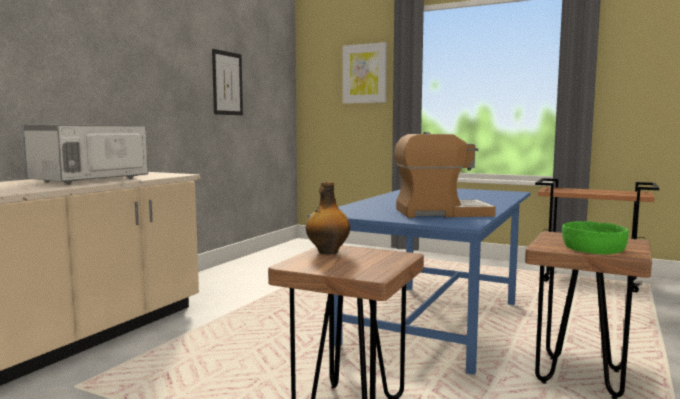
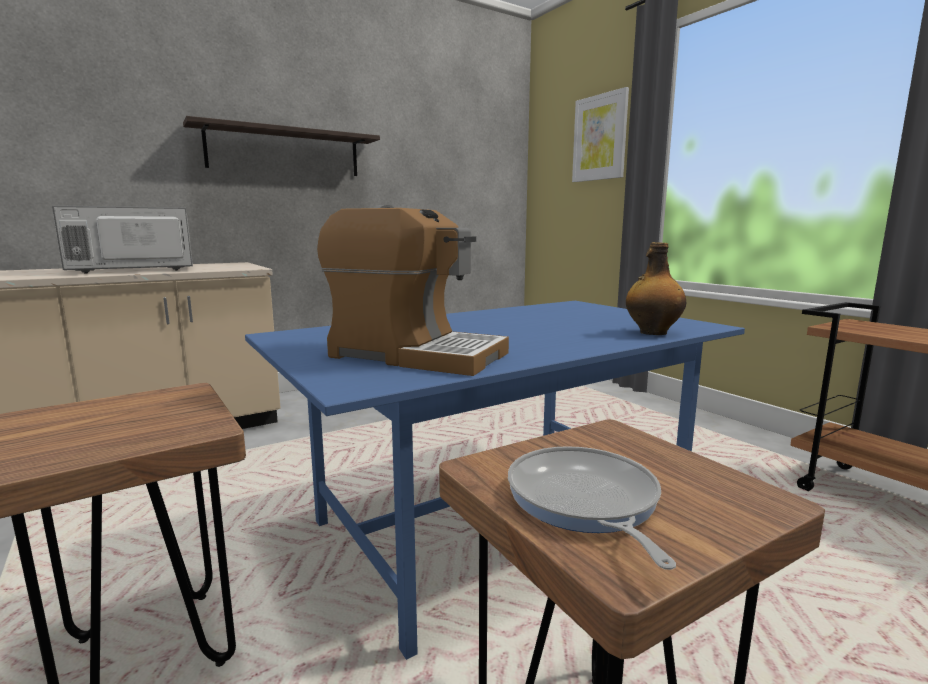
camera: 30 degrees right, 5 degrees up
picture [212,49,243,115] -> none
bottle [306,182,350,254] -> bottle moved to [626,242,686,335]
green bowl [562,221,629,254] -> frying pan [508,446,676,570]
none -> shelf [183,116,380,176]

